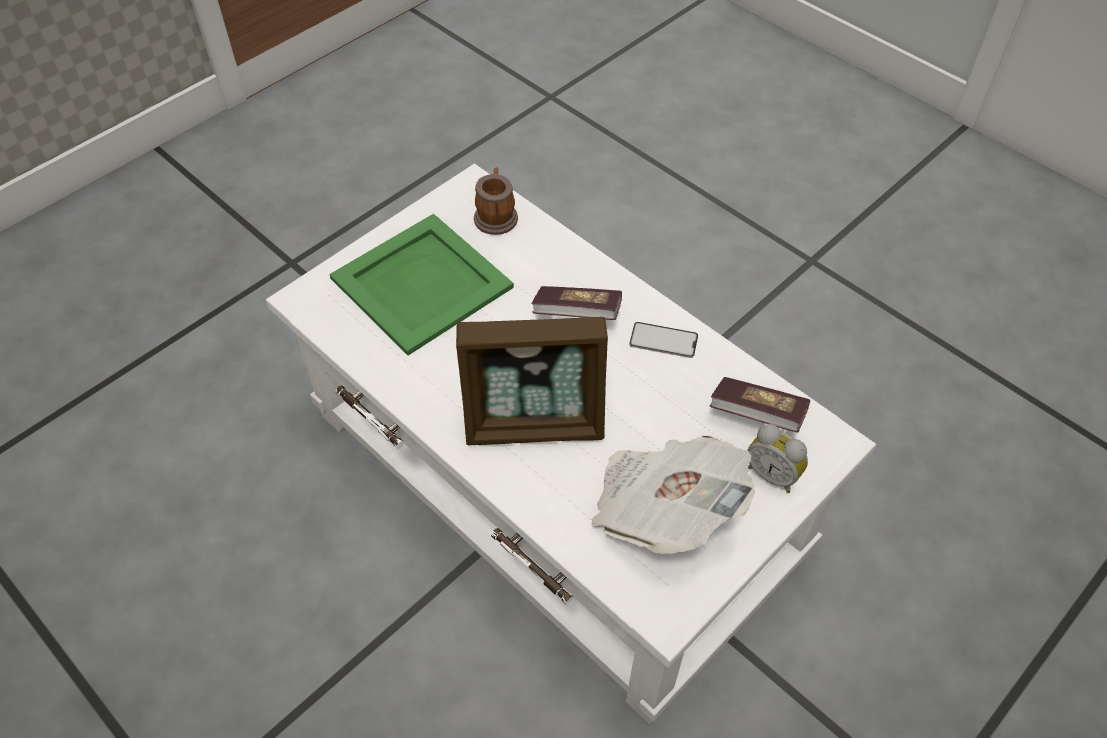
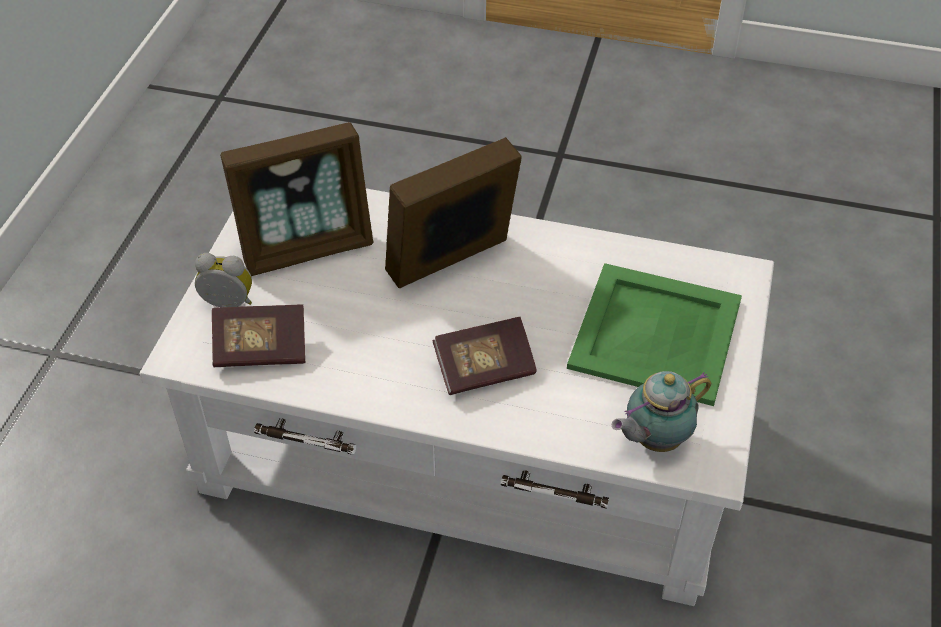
camera: 150 degrees right, 5 degrees down
mug [474,168,518,235] -> teapot [612,371,711,452]
newspaper [591,436,755,554] -> picture frame [220,122,373,276]
phone [629,322,698,358] -> none

